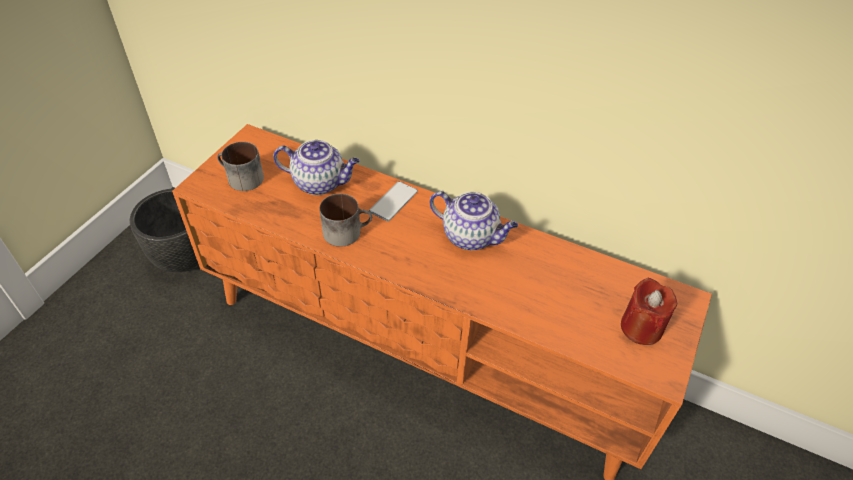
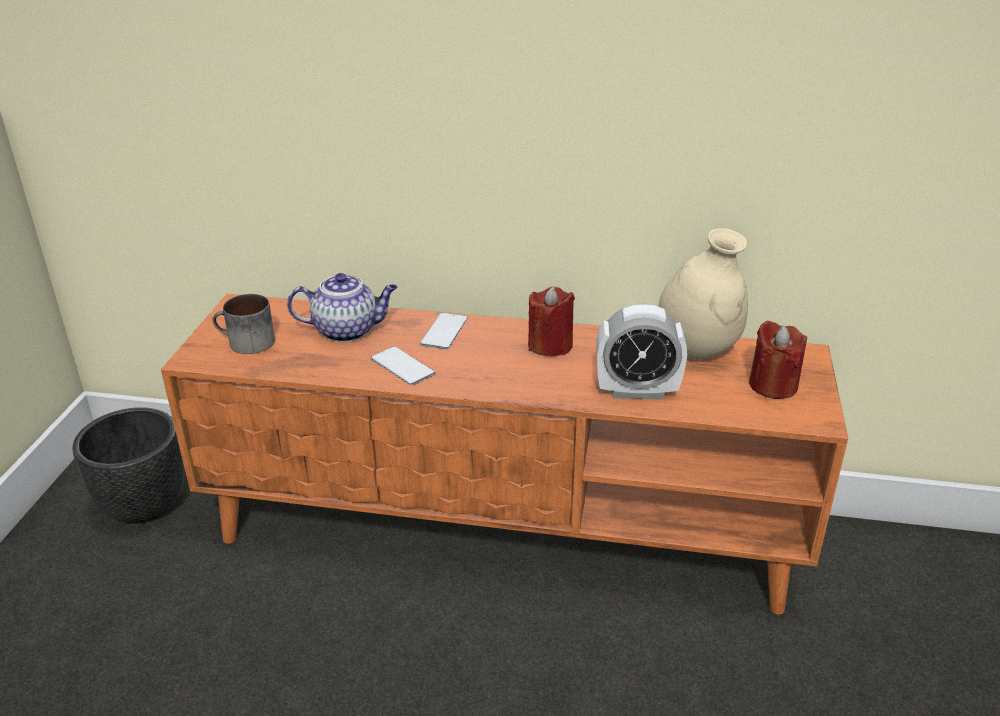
camera: 15 degrees left, 15 degrees down
mug [320,194,372,247] -> phone [371,346,436,385]
teapot [430,191,518,250] -> red candle [528,286,575,356]
none -> alarm clock [596,304,687,400]
none -> beige vase [658,228,748,360]

